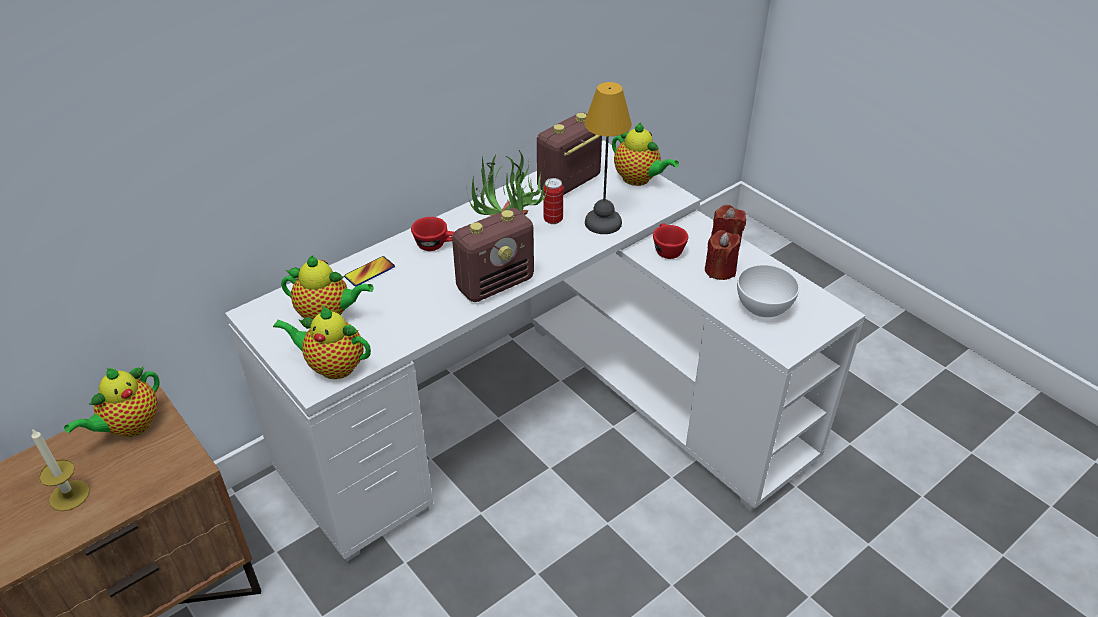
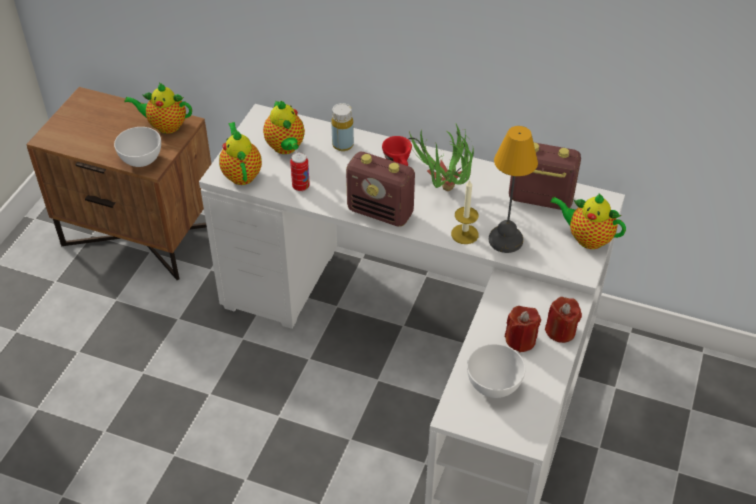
camera: 60 degrees right, 5 degrees up
candle [31,428,90,511] -> candle moved to [451,180,479,244]
phone [344,256,395,287] -> yellow bottle [331,103,354,151]
can [543,178,563,224] -> can moved to [290,152,310,191]
teapot [612,123,679,186] -> teapot turned 105 degrees clockwise [551,193,626,249]
red cup [653,223,688,259] -> none
none -> white bowl [114,127,161,167]

